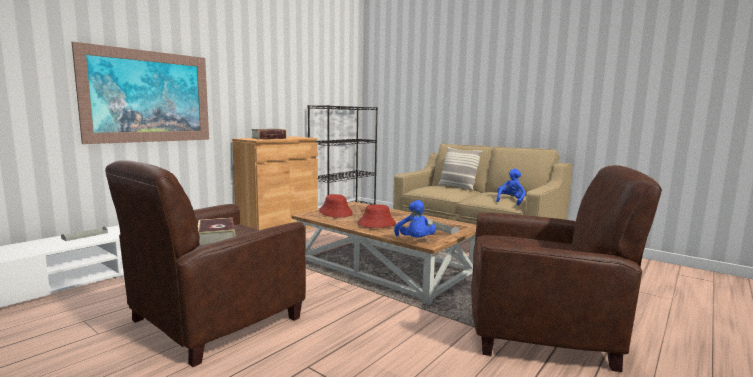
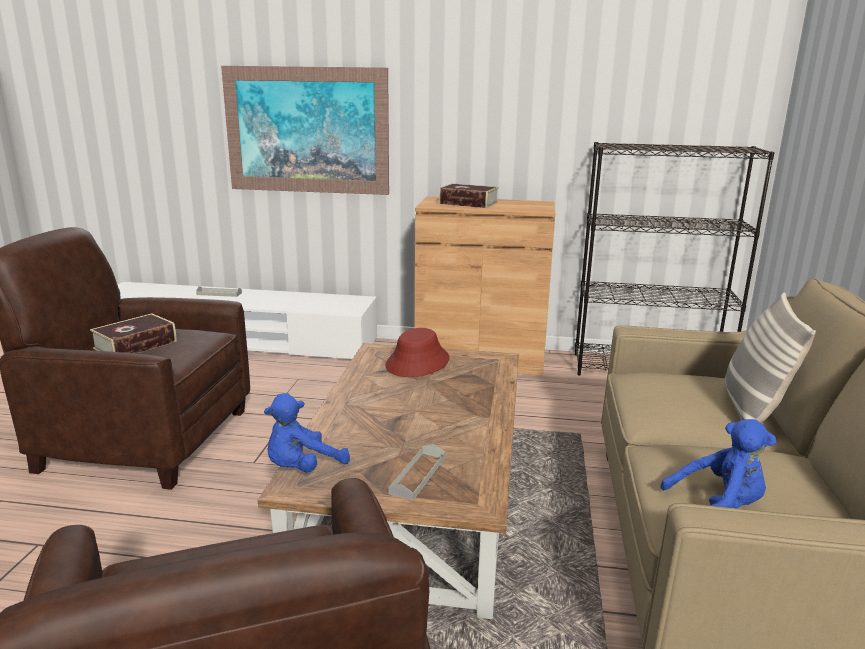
camera: 60 degrees right, 10 degrees up
red hat [357,204,396,228] -> none

